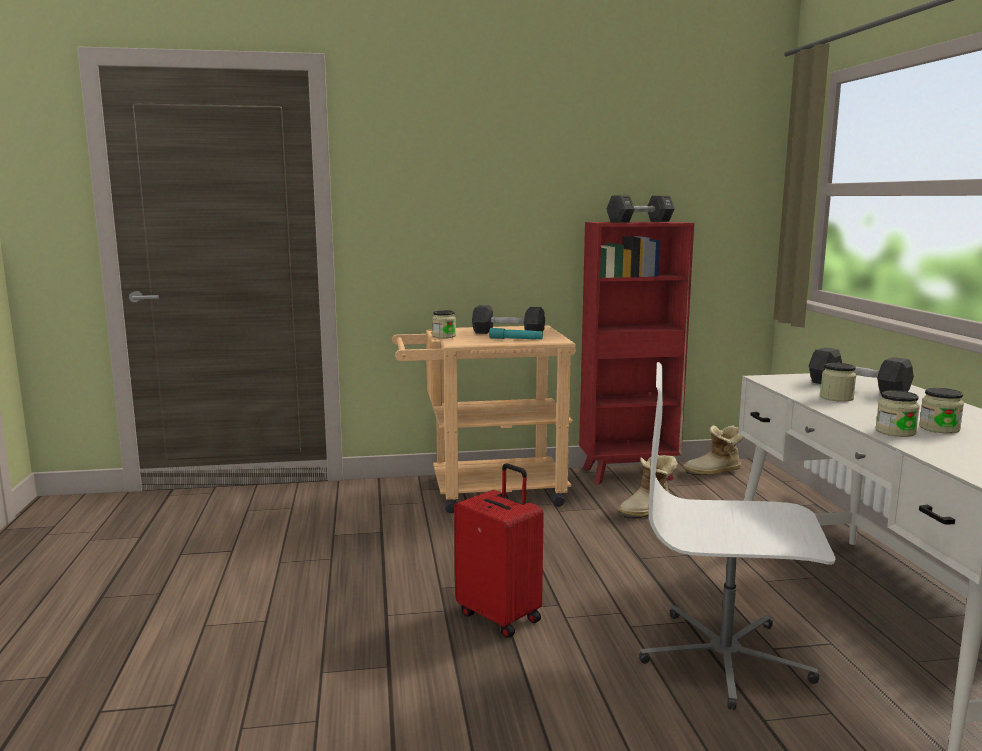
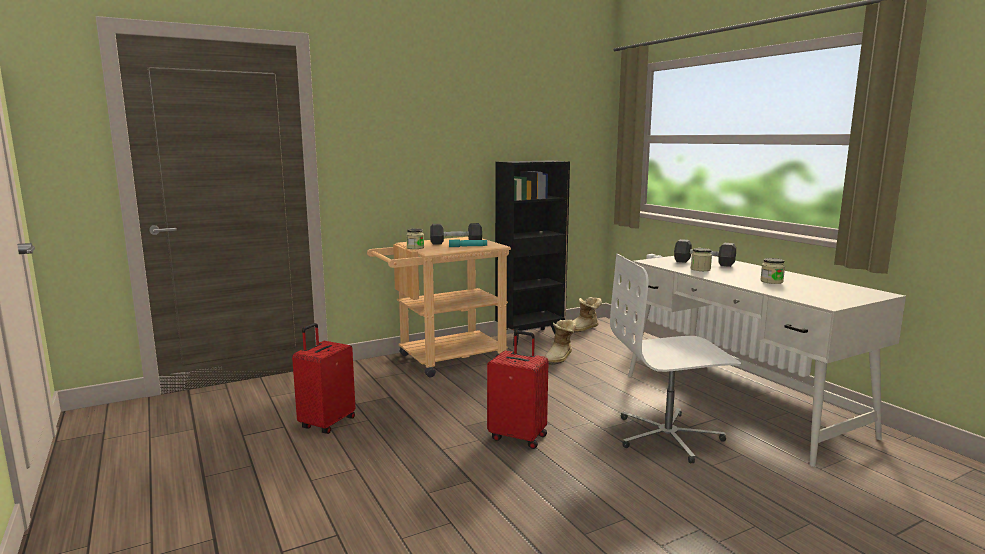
camera: 20 degrees left, 0 degrees up
red bookcase [579,222,694,485] -> black bookcase [495,160,570,346]
black dumbbell [606,196,675,223] -> none
jar [875,390,920,437] -> none
none -> red suitcase [292,323,355,434]

